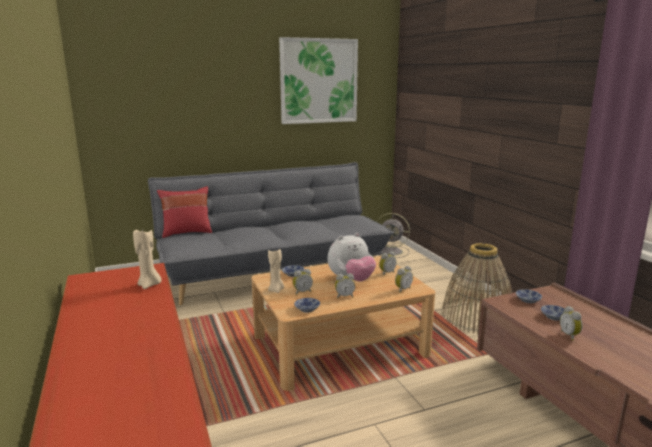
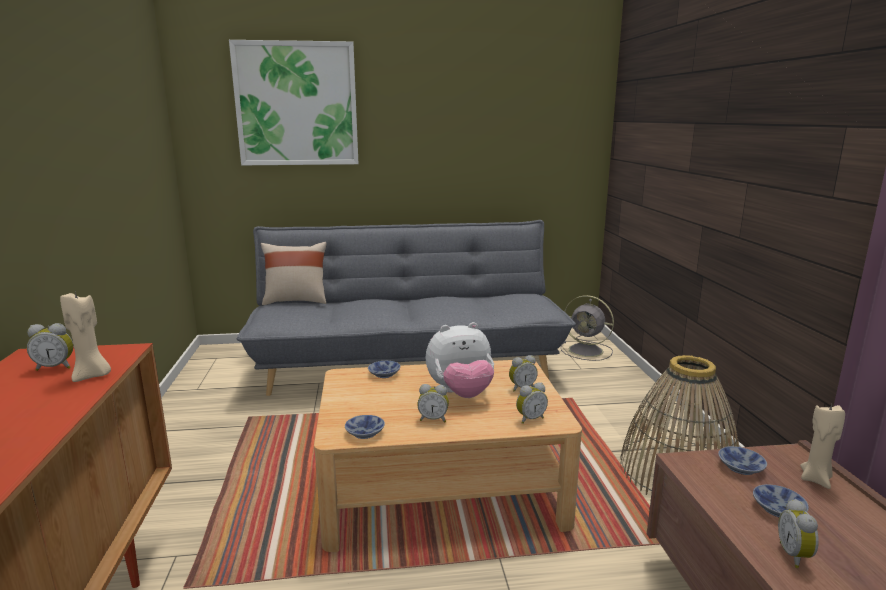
camera: 15 degrees right, 0 degrees up
red pillow [157,186,212,238] -> beige pillow [261,242,327,305]
beige candle [268,249,284,293] -> beige candle moved to [800,404,845,489]
picture [279,37,358,124] -> picture moved to [229,40,359,165]
alarm clock [293,269,313,295] -> alarm clock moved to [27,323,73,371]

